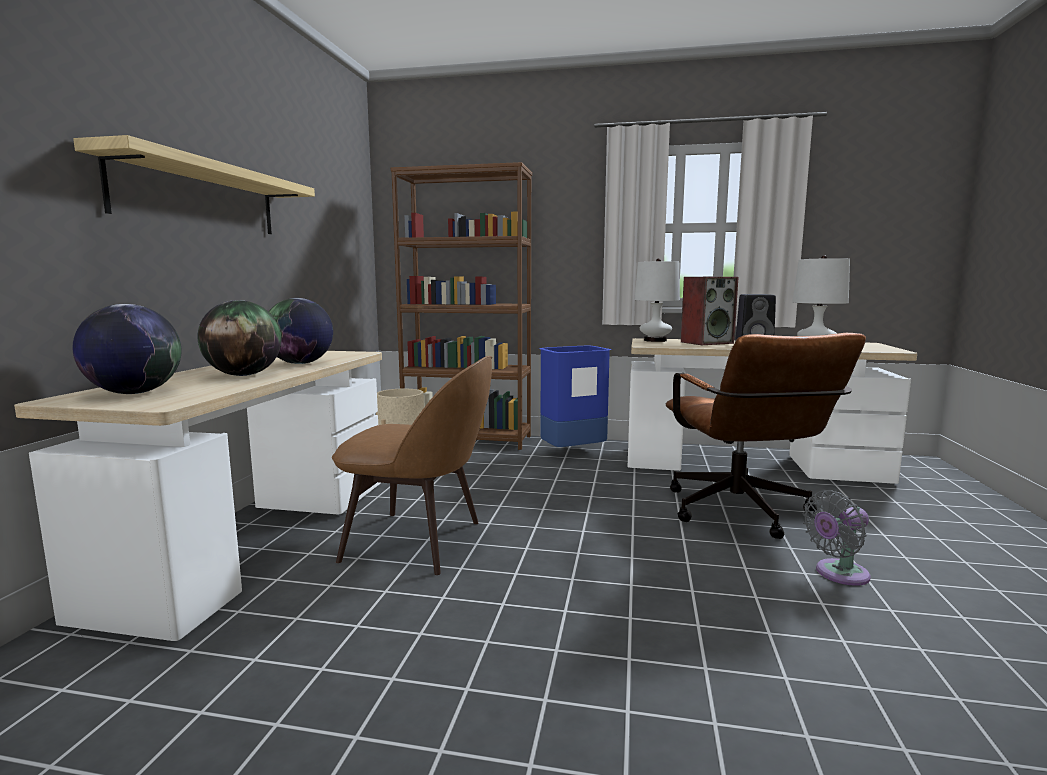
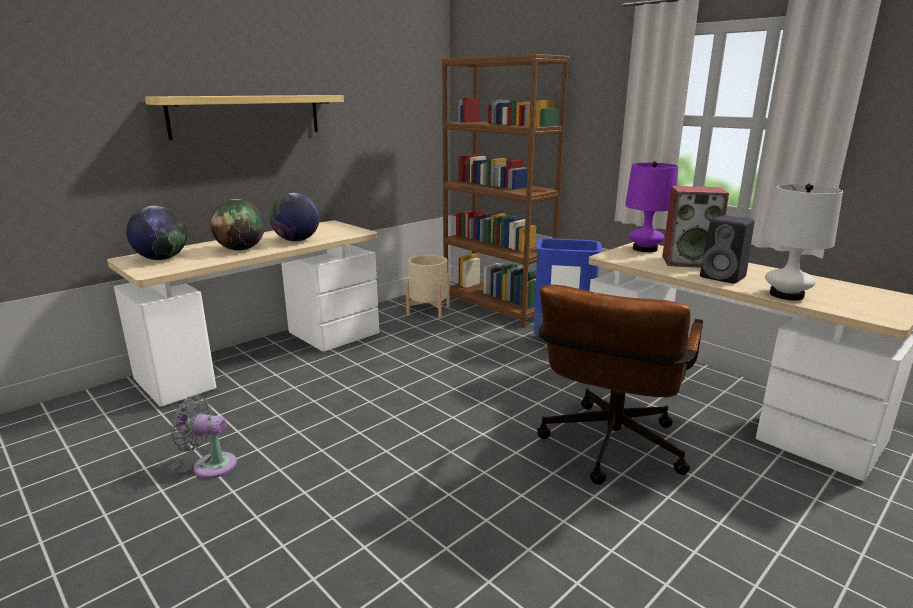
camera: 35 degrees right, 10 degrees up
brown chair [332,356,492,575] -> none
white table lamp [634,259,680,342] -> purple table lamp [625,161,678,252]
grey fan [803,490,871,586] -> grey fan moved to [170,395,237,479]

